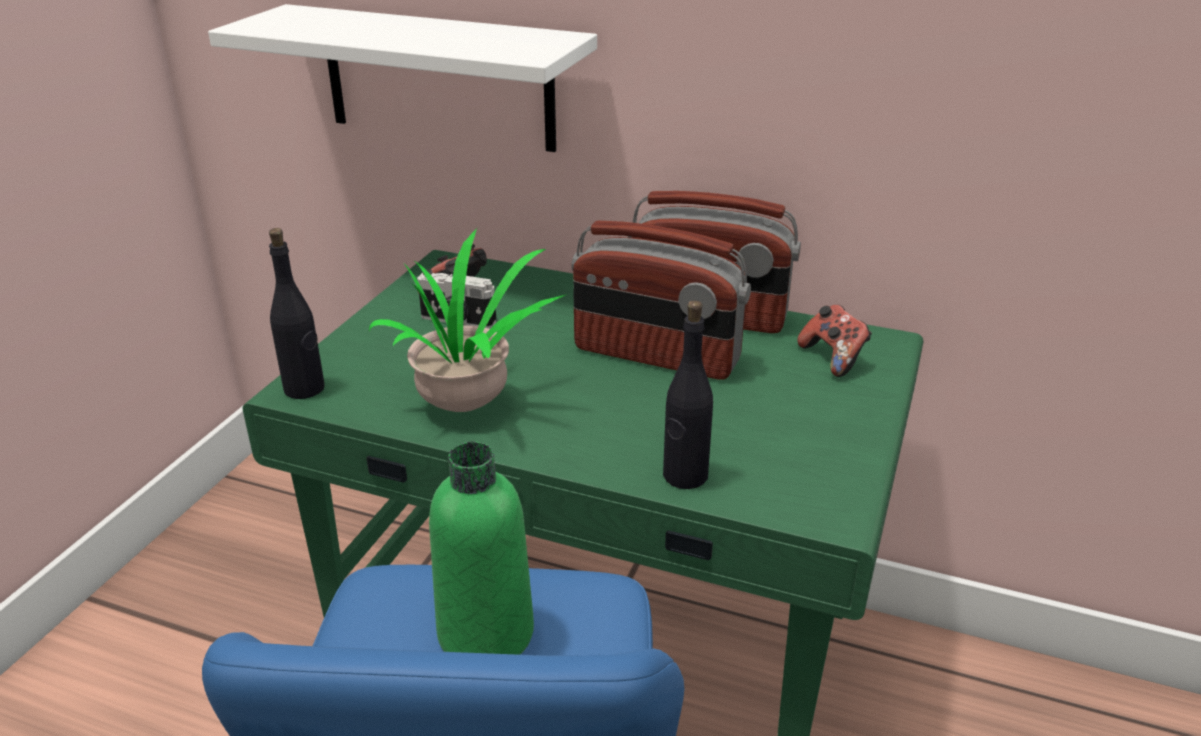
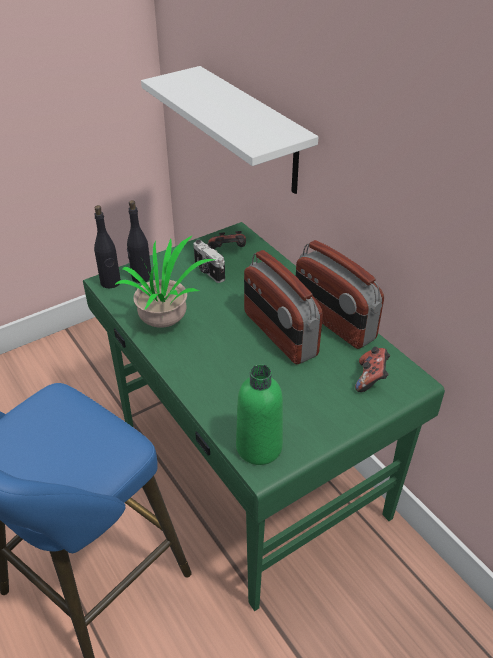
camera: 35 degrees right, 10 degrees up
green bottle [429,442,534,655] -> green bottle moved to [236,364,283,465]
black bottle [663,300,713,489] -> black bottle moved to [127,200,151,283]

